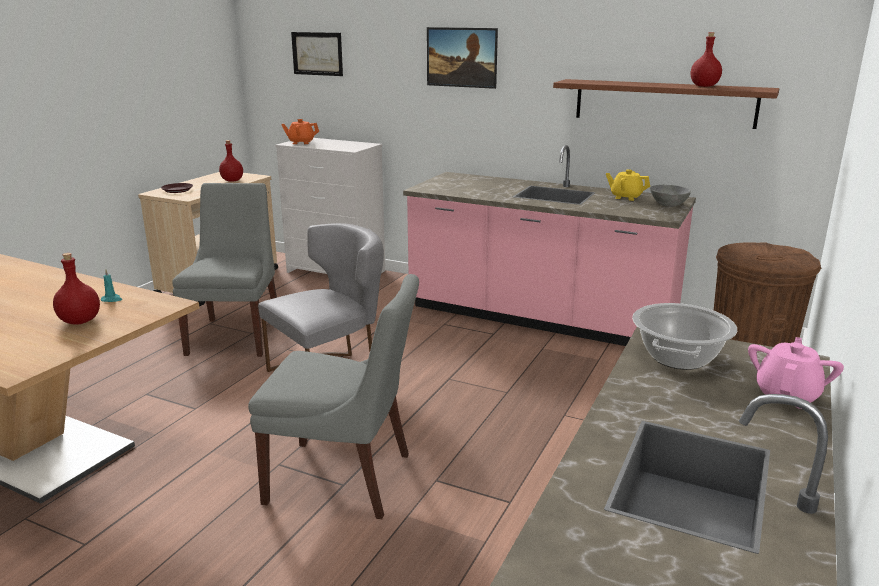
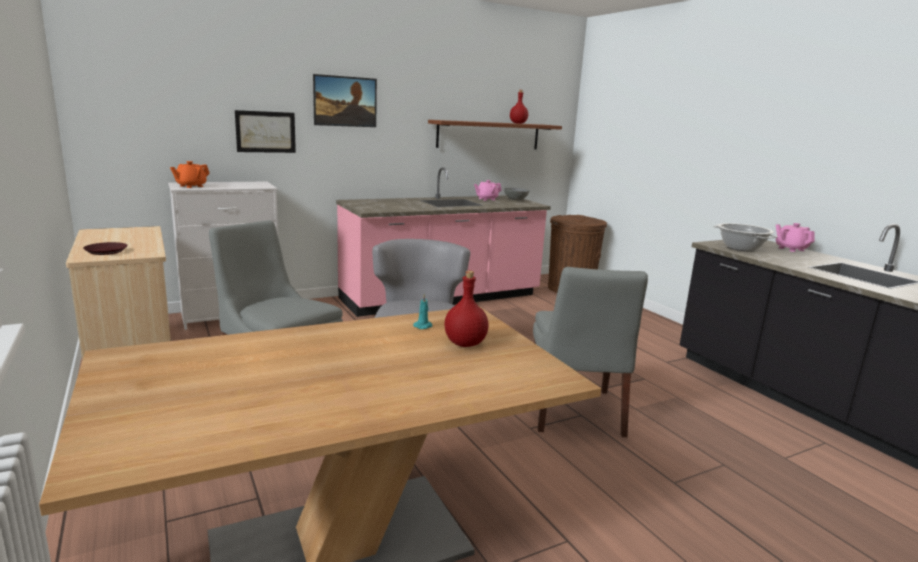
camera: 55 degrees left, 5 degrees down
red bottle [219,140,243,182] -> none
grey chair [248,274,419,519] -> grey chair turned 135 degrees clockwise [533,267,648,437]
picture [291,32,343,76] -> picture moved to [235,110,296,153]
yellow teapot [606,169,650,201] -> pink teapot [474,180,501,201]

